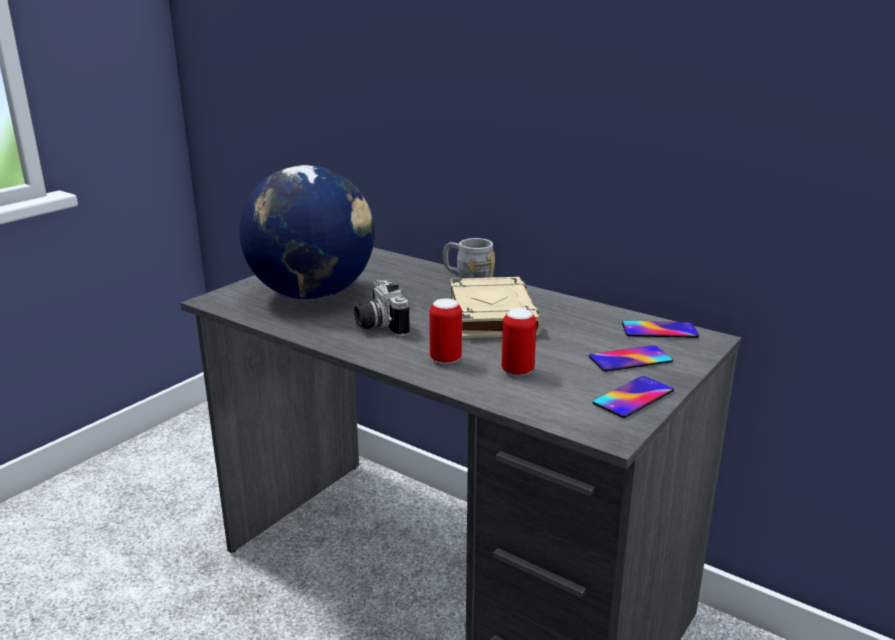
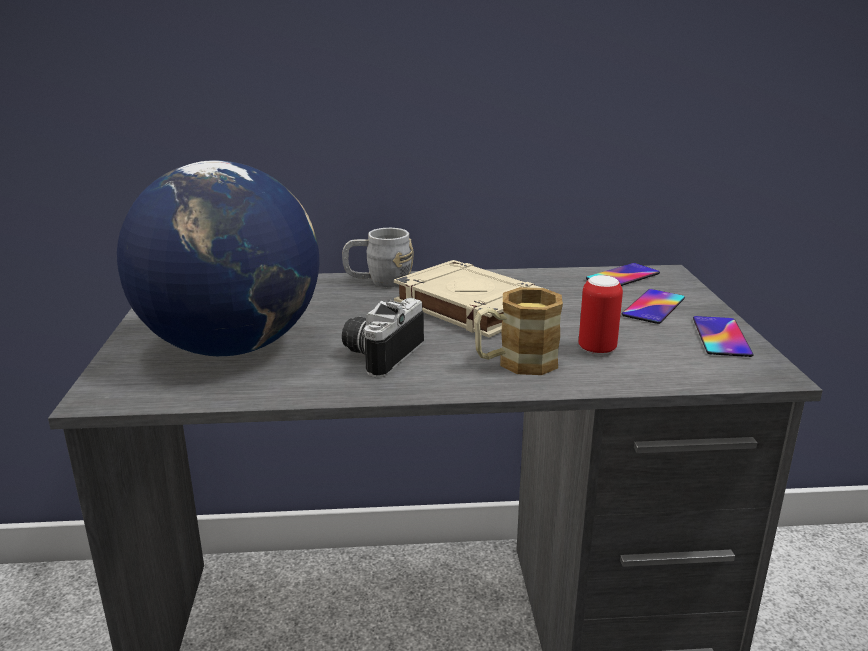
camera: 40 degrees left, 0 degrees up
camera [354,280,410,337] -> camera turned 90 degrees clockwise [342,298,424,378]
can [429,299,462,365] -> mug [474,287,563,375]

